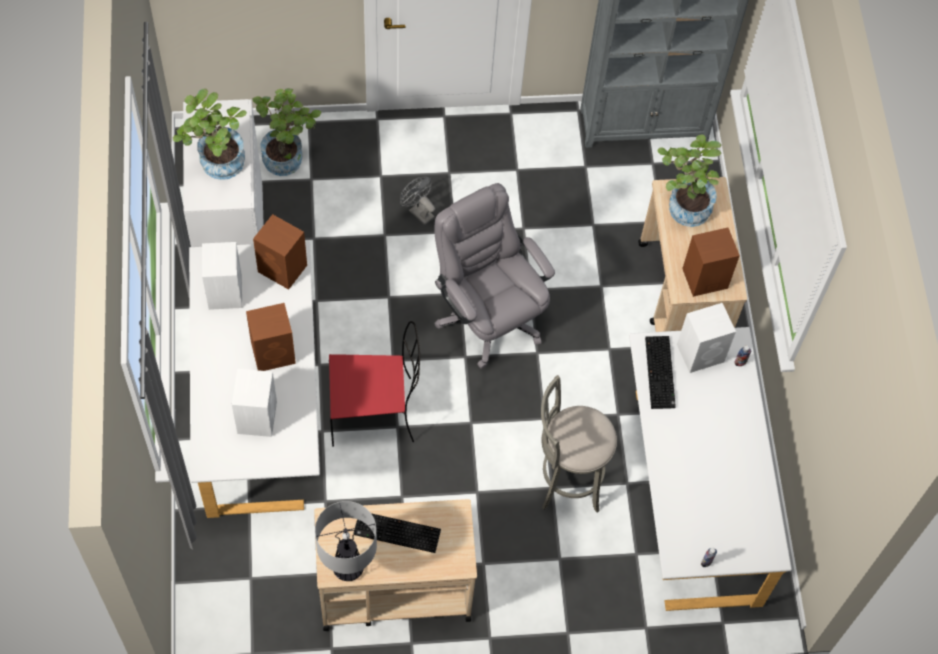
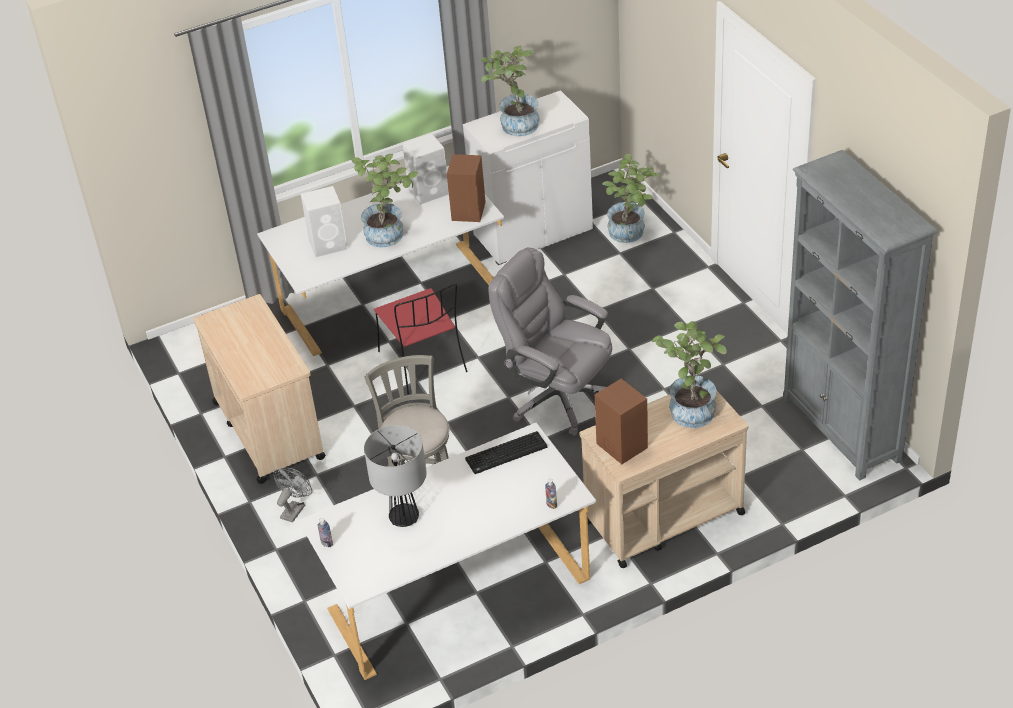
camera: 75 degrees right, 20 degrees down
brown speaker [246,303,296,371] -> potted plant [351,154,419,247]
table lamp [315,501,377,581] -> table lamp moved to [364,425,427,527]
keyboard [353,513,441,553] -> none
grey fan [400,177,435,225] -> grey fan moved to [273,468,312,523]
grey office chair [434,183,555,369] -> grey office chair turned 90 degrees counterclockwise [488,247,612,436]
white speaker [677,303,736,373] -> none

